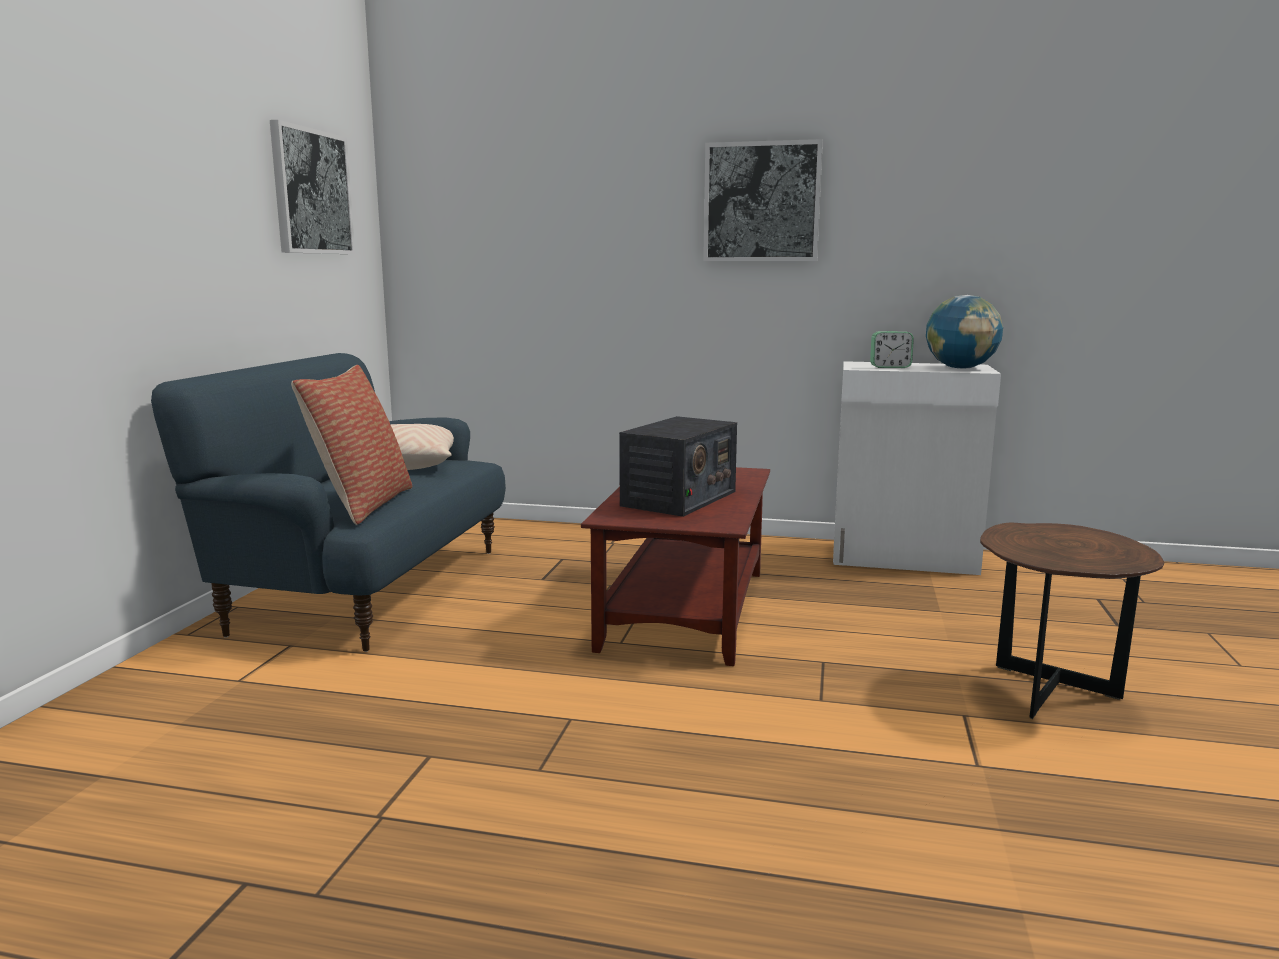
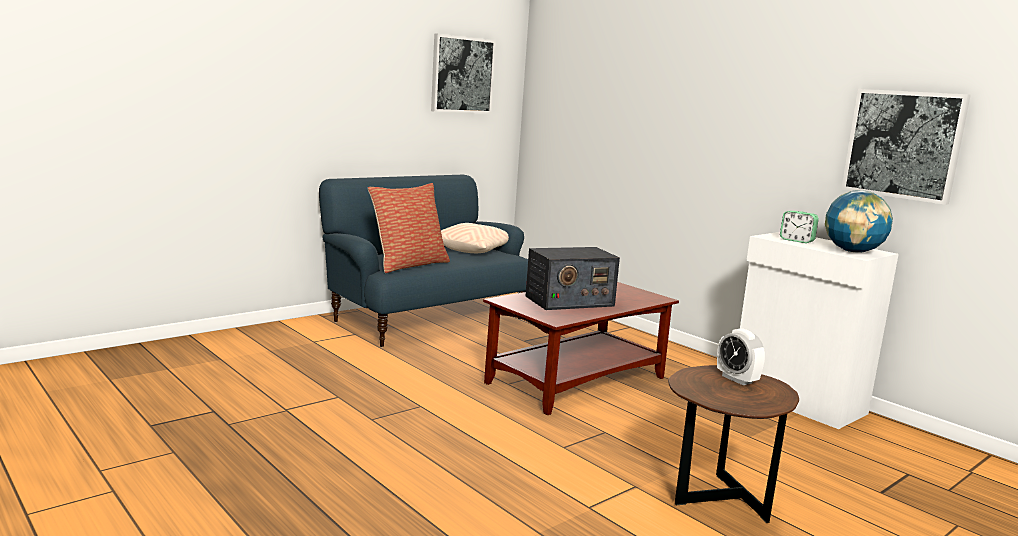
camera: 35 degrees right, 0 degrees up
picture [703,139,823,261] -> picture moved to [841,89,971,205]
none -> alarm clock [717,328,765,385]

